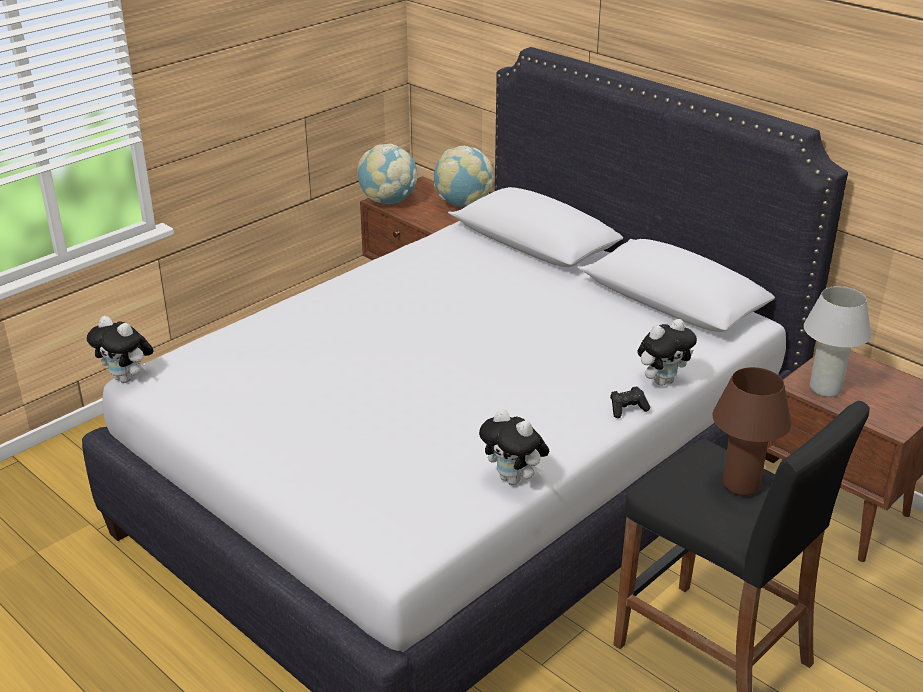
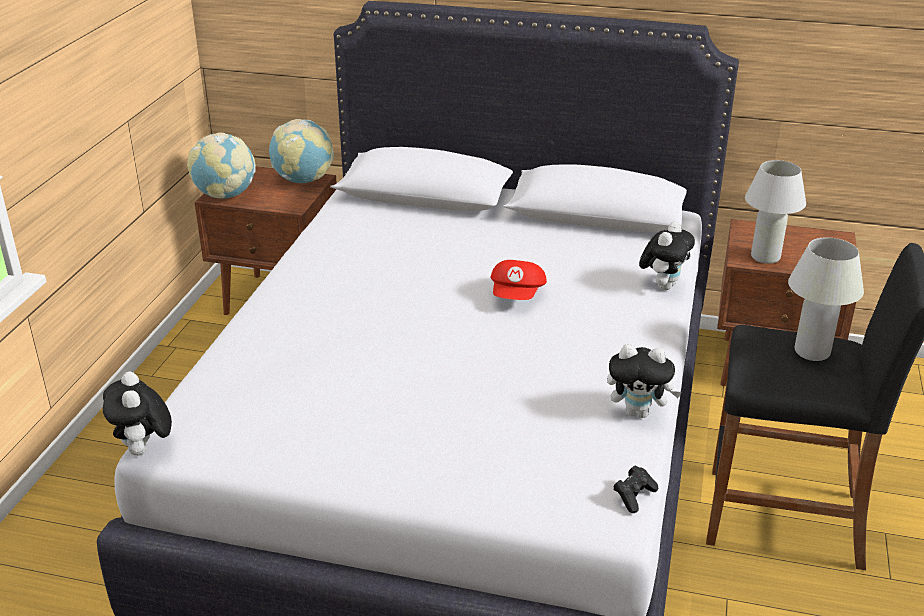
camera: 30 degrees left, 0 degrees up
plush toy [87,316,154,383] -> plush toy turned 75 degrees clockwise [103,372,172,456]
black game controller [610,386,650,418] -> black game controller moved to [613,465,658,513]
brown table lamp [712,367,791,496] -> white table lamp [788,237,864,361]
none -> red cap [491,260,547,300]

